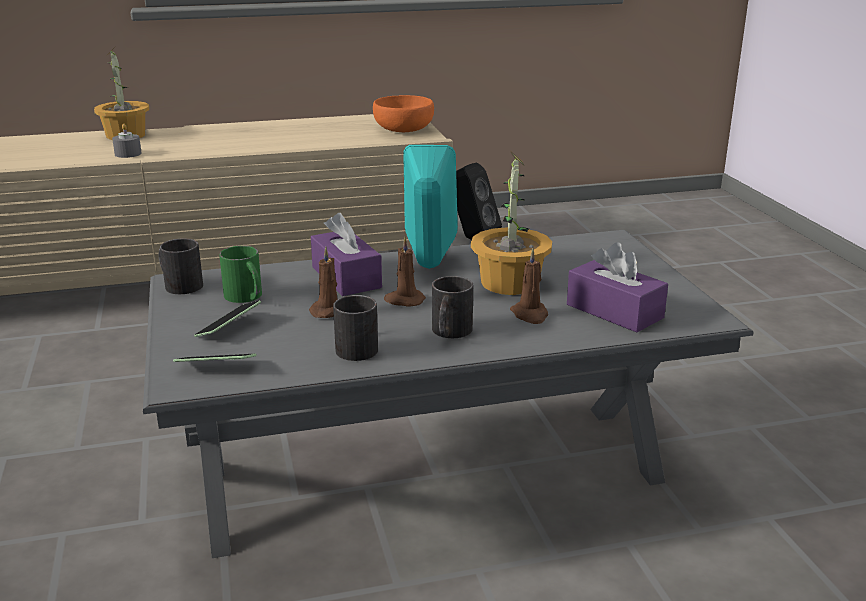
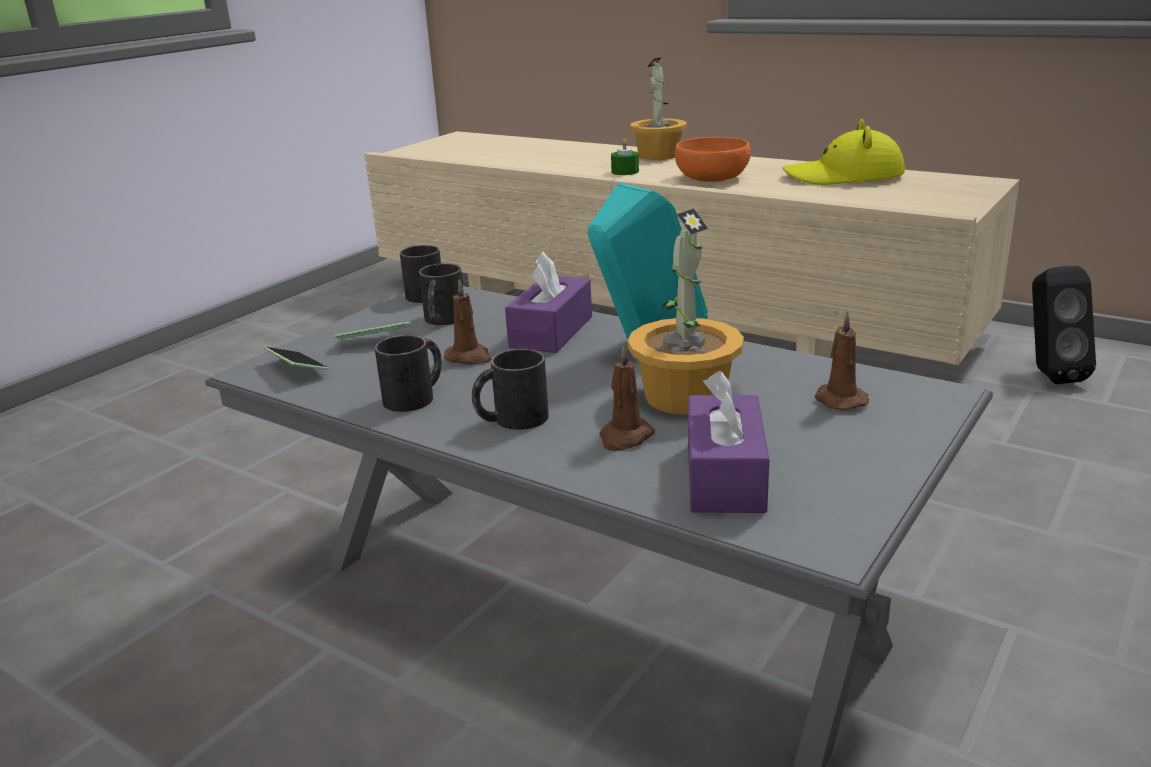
camera: 50 degrees right, 0 degrees up
grey candle [112,124,142,158] -> green candle [611,138,639,175]
green mug [219,246,262,303] -> black mug [419,263,464,325]
orange bowl [373,95,434,132] -> orange bowl moved to [675,137,751,182]
brown candle [384,237,426,307] -> brown candle moved to [815,311,869,410]
none -> yellow hat [782,119,905,185]

